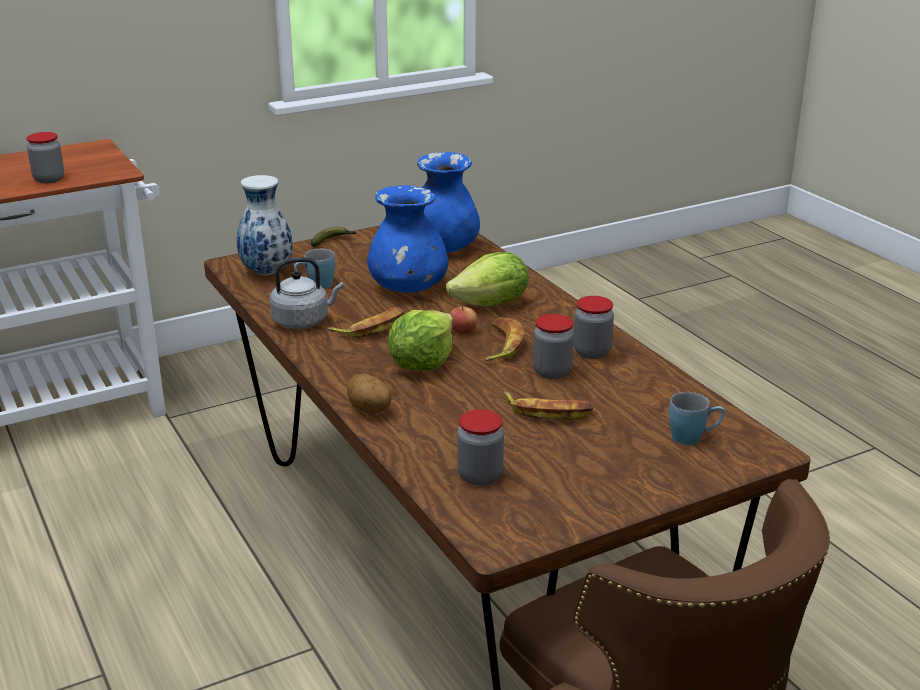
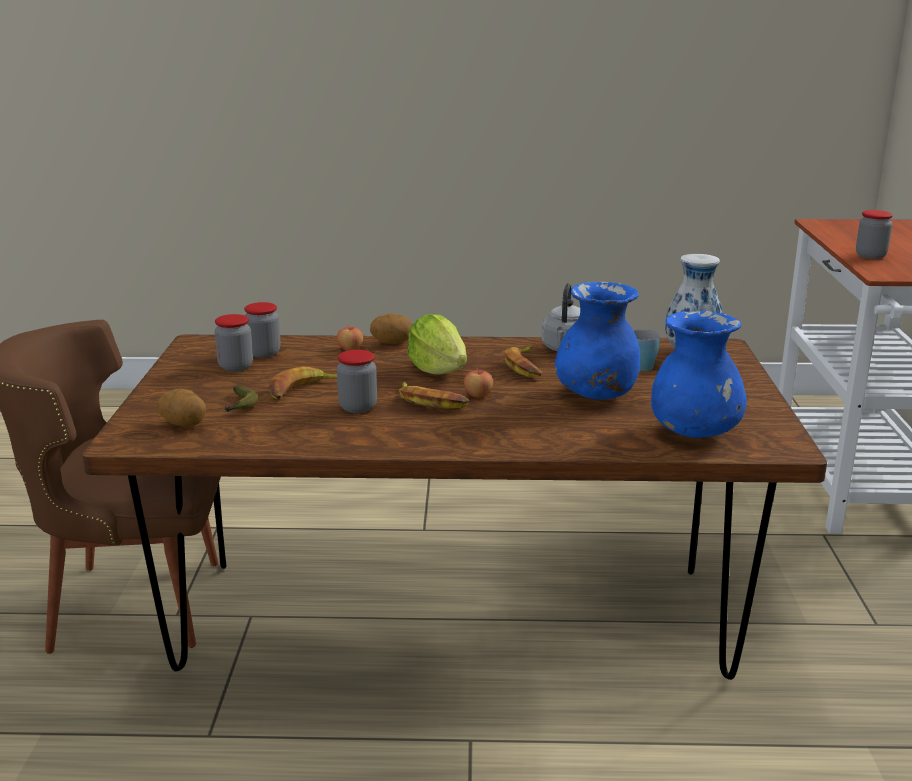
camera: 120 degrees right, 5 degrees down
banana [311,227,357,246] -> banana moved to [225,386,258,412]
lettuce [446,252,529,306] -> none
jar [574,296,614,359] -> jar moved to [215,314,253,372]
blue mug [669,392,725,445] -> potato [158,389,206,427]
none -> apple [337,324,363,351]

